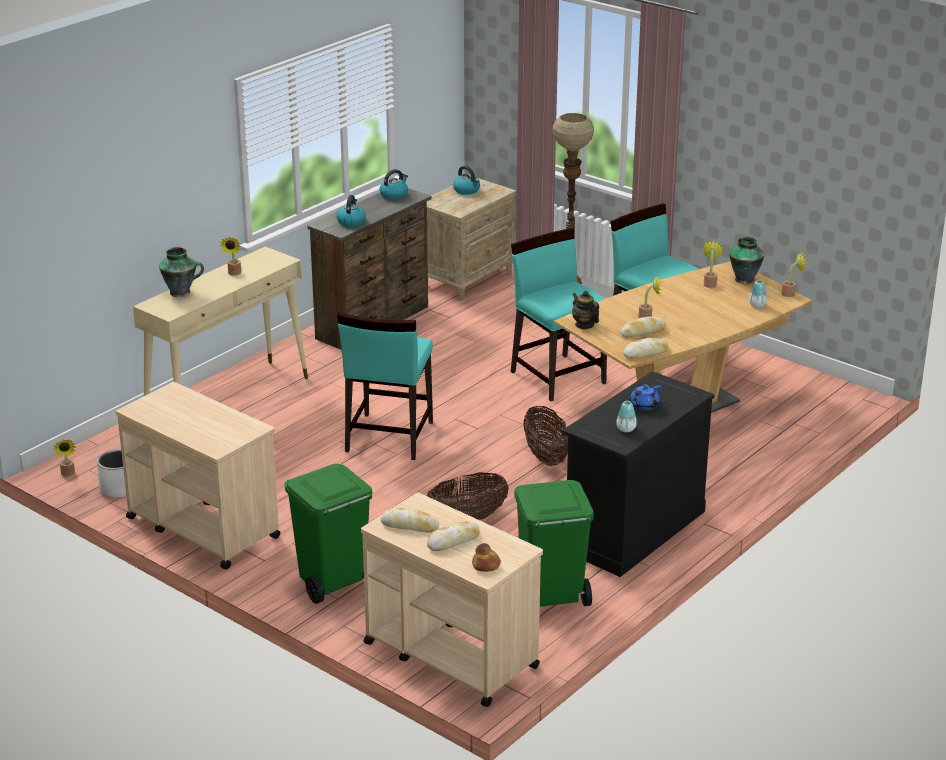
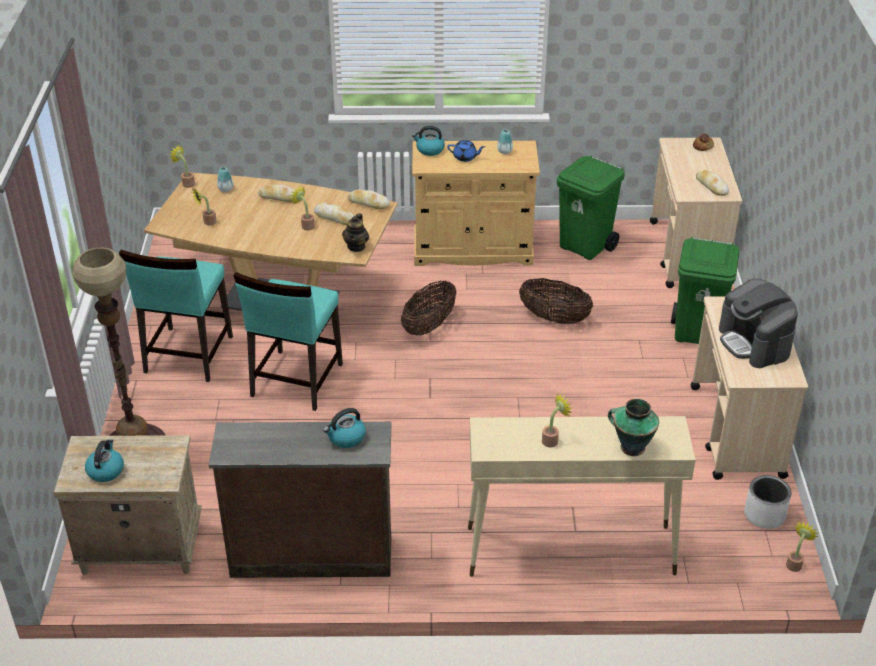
camera: 130 degrees left, 10 degrees up
turquoise chair [337,312,433,460] -> none
kettle [380,169,408,200] -> kettle moved to [412,126,445,156]
bread [427,521,480,551] -> bread moved to [258,185,295,202]
black cabinet [562,371,714,577] -> beige cabinet [412,141,540,266]
vase [729,237,765,284] -> none
none -> coffee machine [719,279,798,368]

